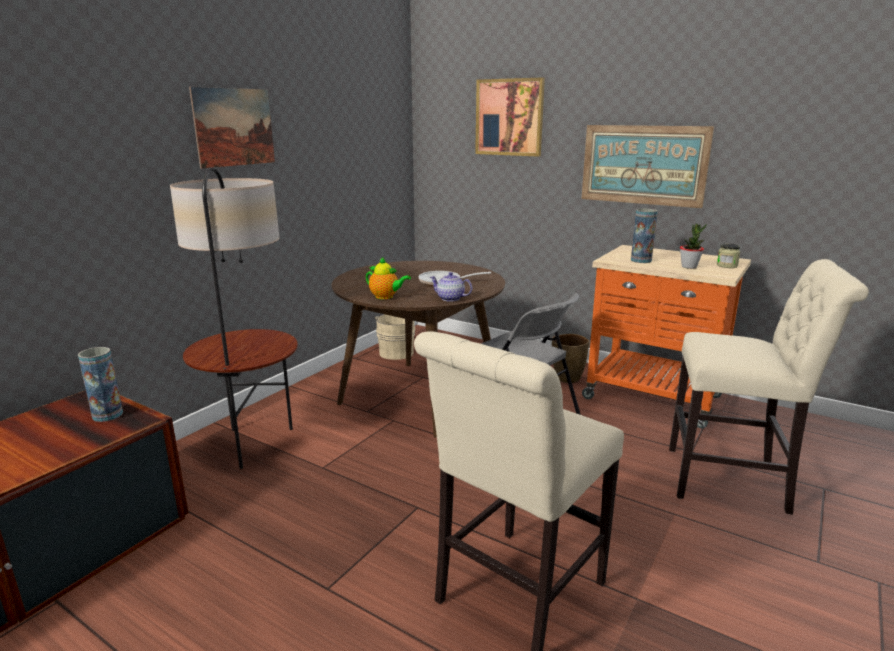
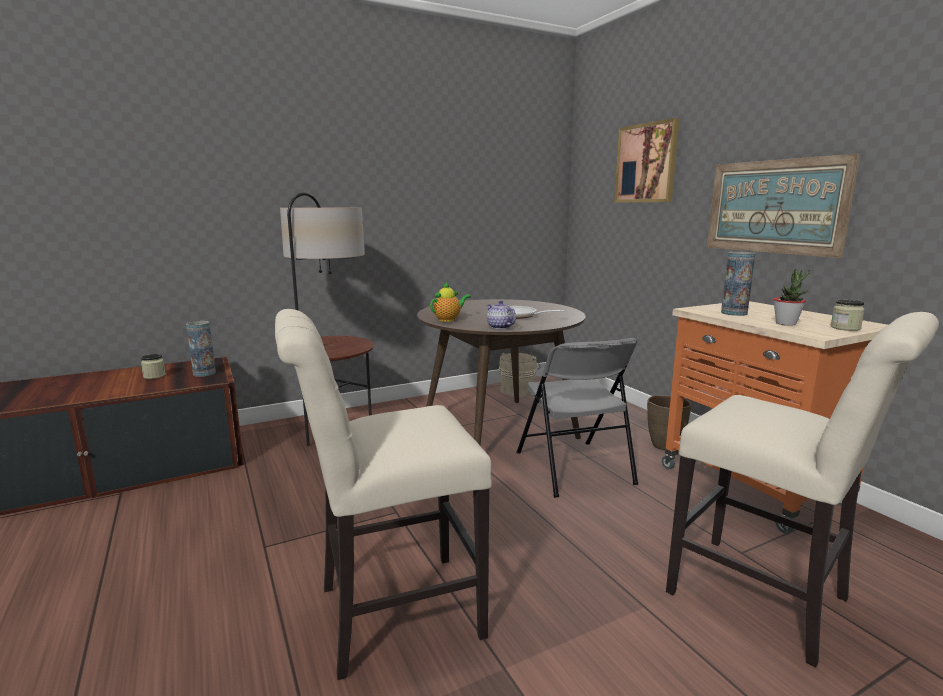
camera: 30 degrees right, 5 degrees down
picture [189,87,275,168] -> none
teapot [366,257,411,299] -> teapot turned 90 degrees counterclockwise [430,281,471,322]
none -> jar [141,354,166,379]

